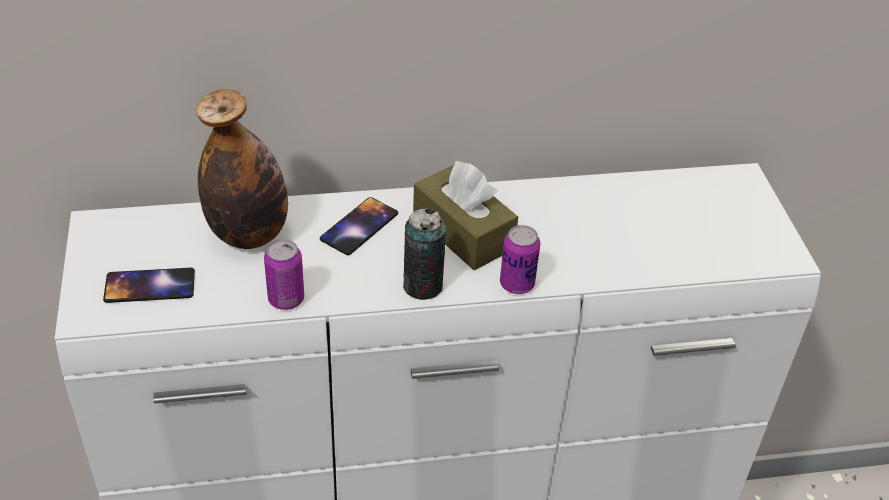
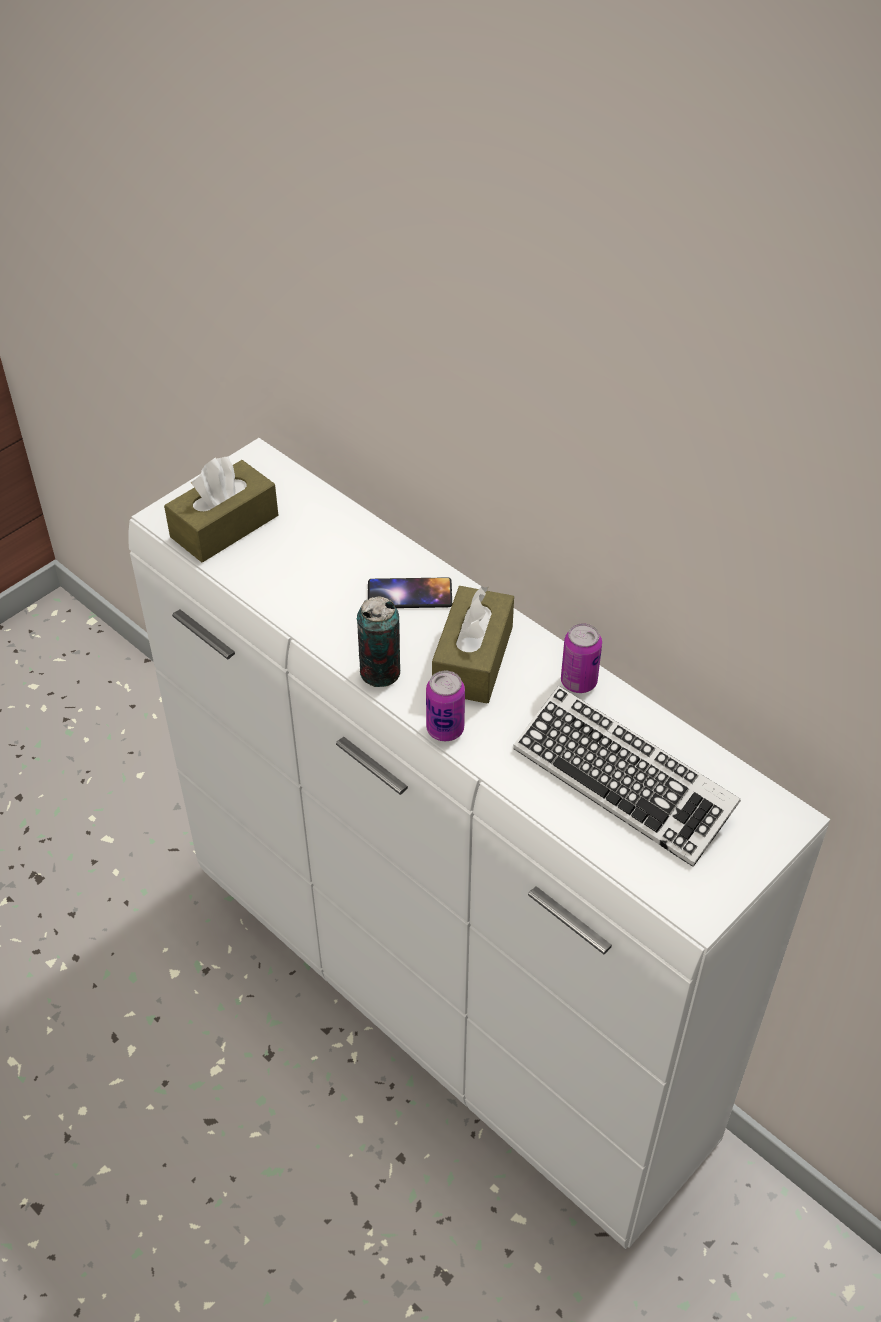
camera: 55 degrees right, 5 degrees up
phone [103,268,195,303] -> brown tissue box [164,456,278,563]
bottle [196,89,288,249] -> none
can [264,239,304,310] -> can moved to [561,623,602,693]
none -> keyboard [513,685,741,867]

